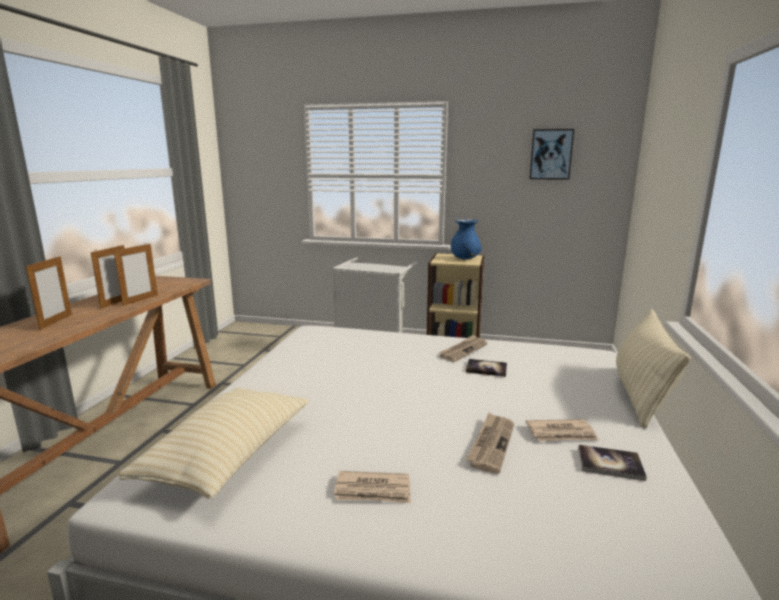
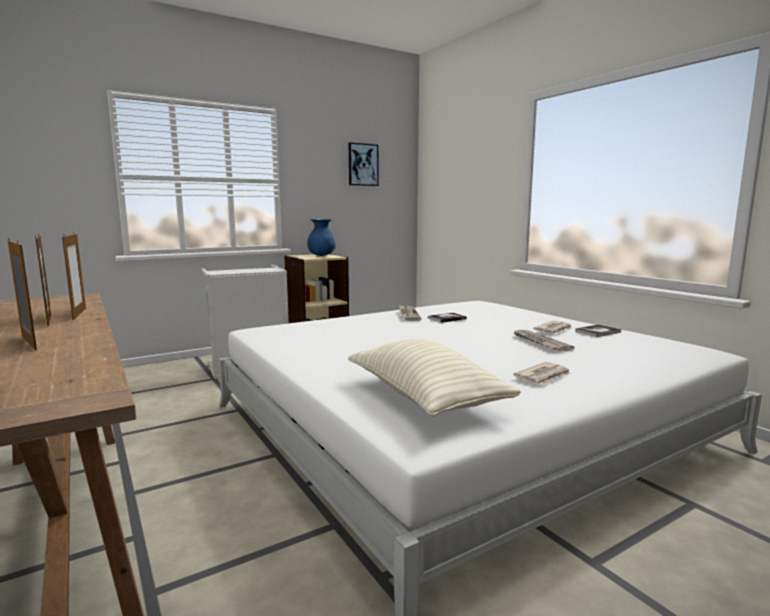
camera: 45 degrees left, 5 degrees down
beige pillow [616,309,691,428] -> none

